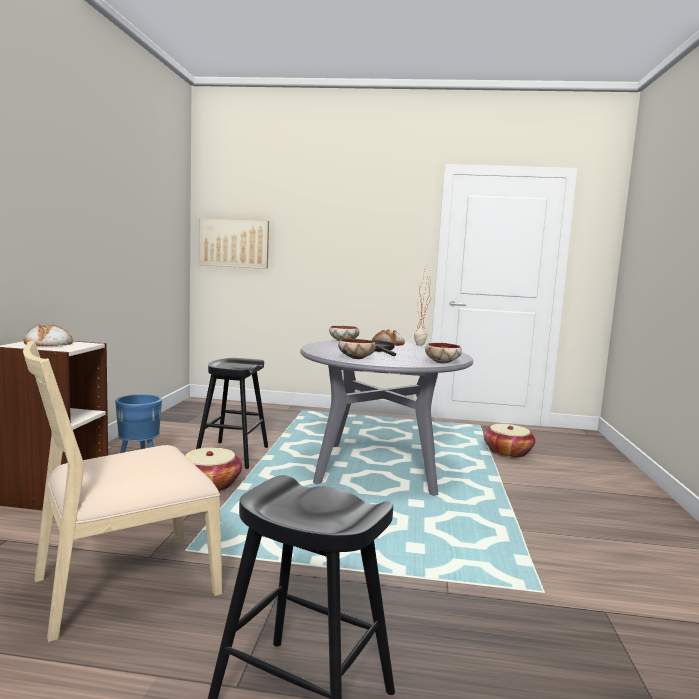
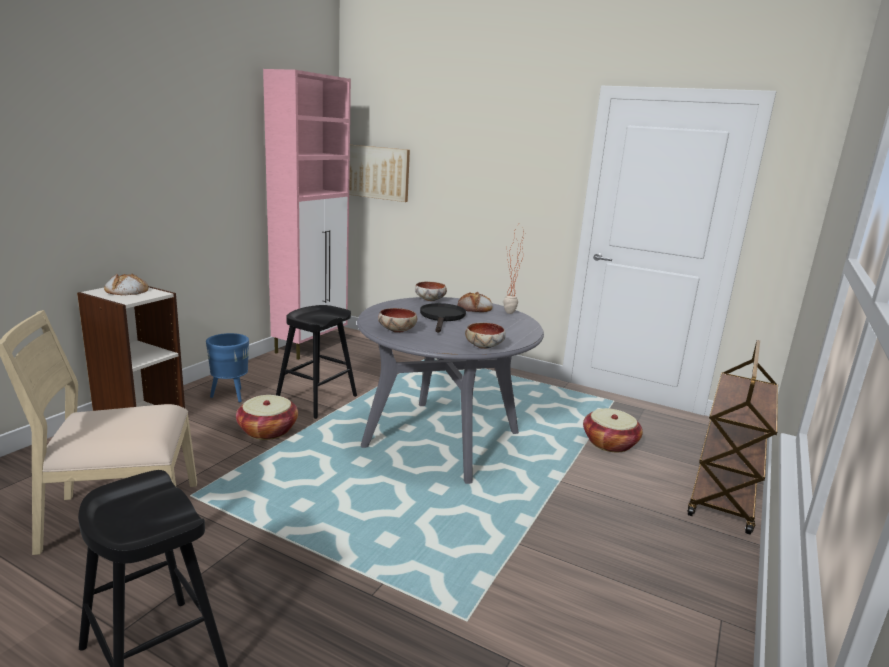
camera: 20 degrees right, 10 degrees up
none -> pink cabinet [263,69,351,360]
none -> brown cart [687,340,778,535]

